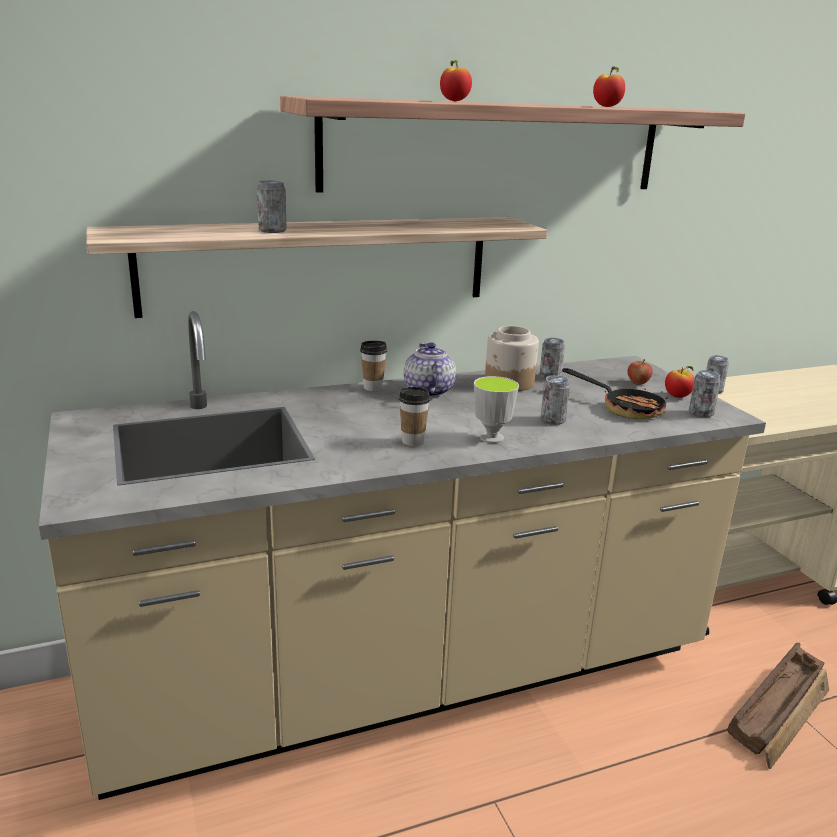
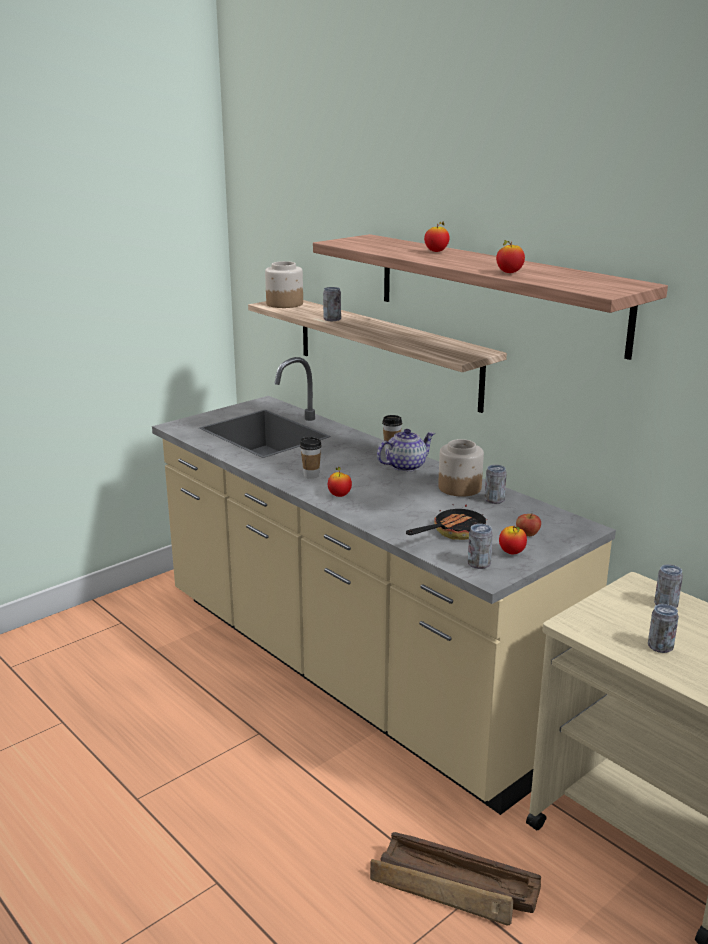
camera: 70 degrees right, 0 degrees up
cup [474,376,519,444] -> apple [328,467,352,497]
can [541,375,570,425] -> can moved to [648,604,679,653]
frying pan [562,368,668,419] -> frying pan turned 150 degrees counterclockwise [406,504,487,540]
none -> jar [265,261,303,308]

